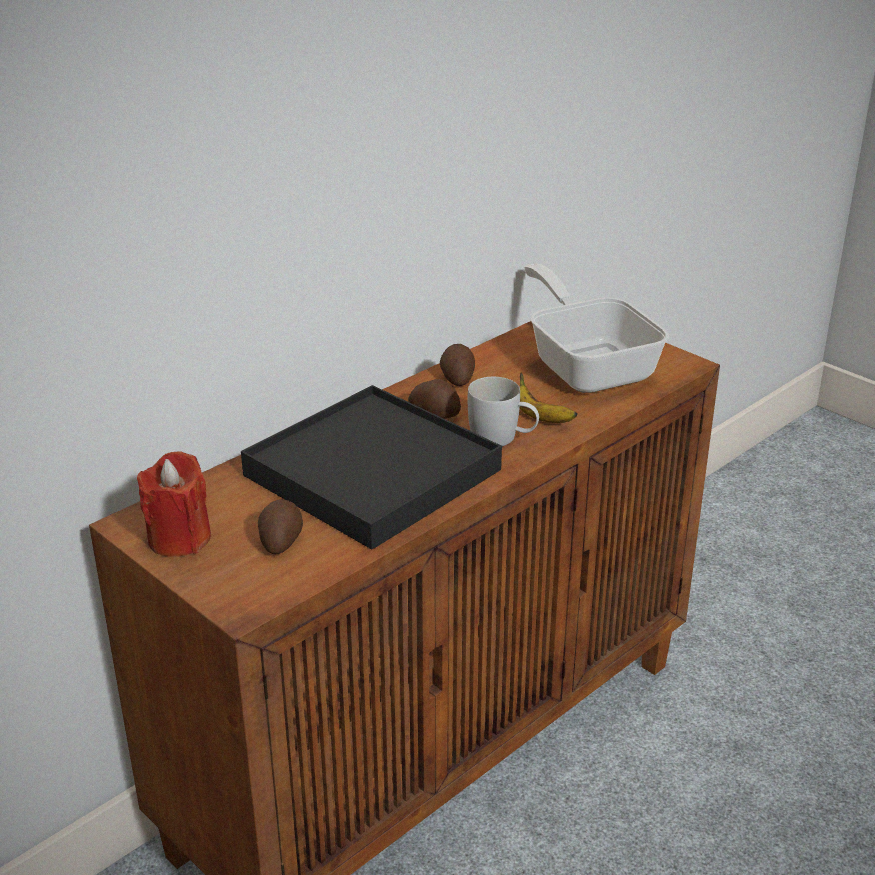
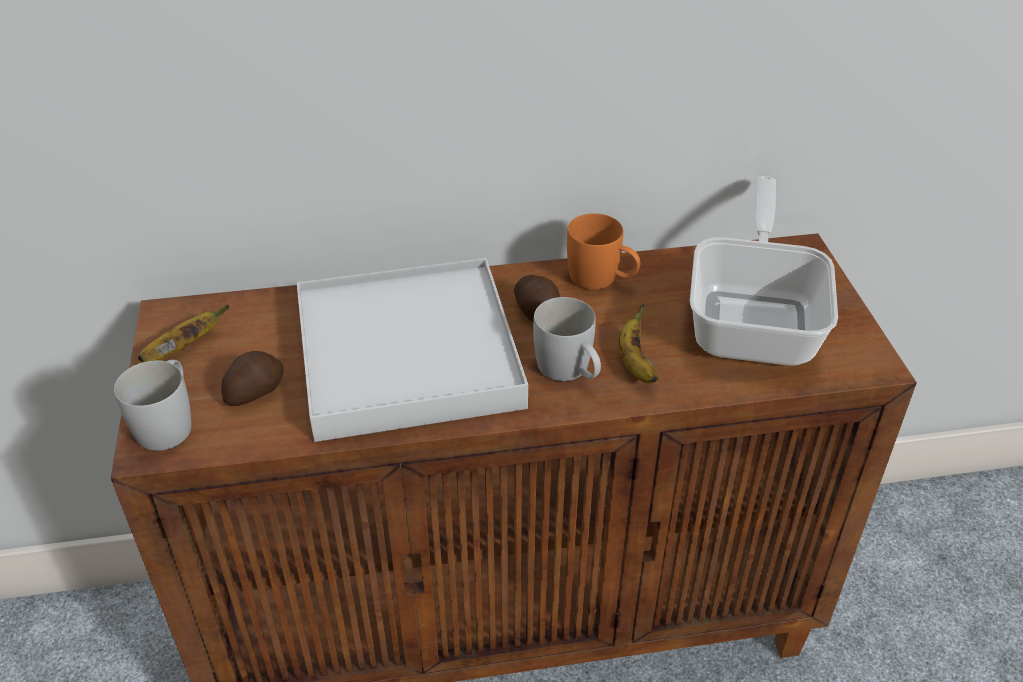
camera: 35 degrees right, 10 degrees up
red candle [137,451,211,557] -> banana [138,304,229,362]
black tray [241,385,502,549] -> white tray [297,258,528,442]
potato [440,344,475,386] -> orange mug [567,213,640,289]
none -> white mug [114,360,191,451]

